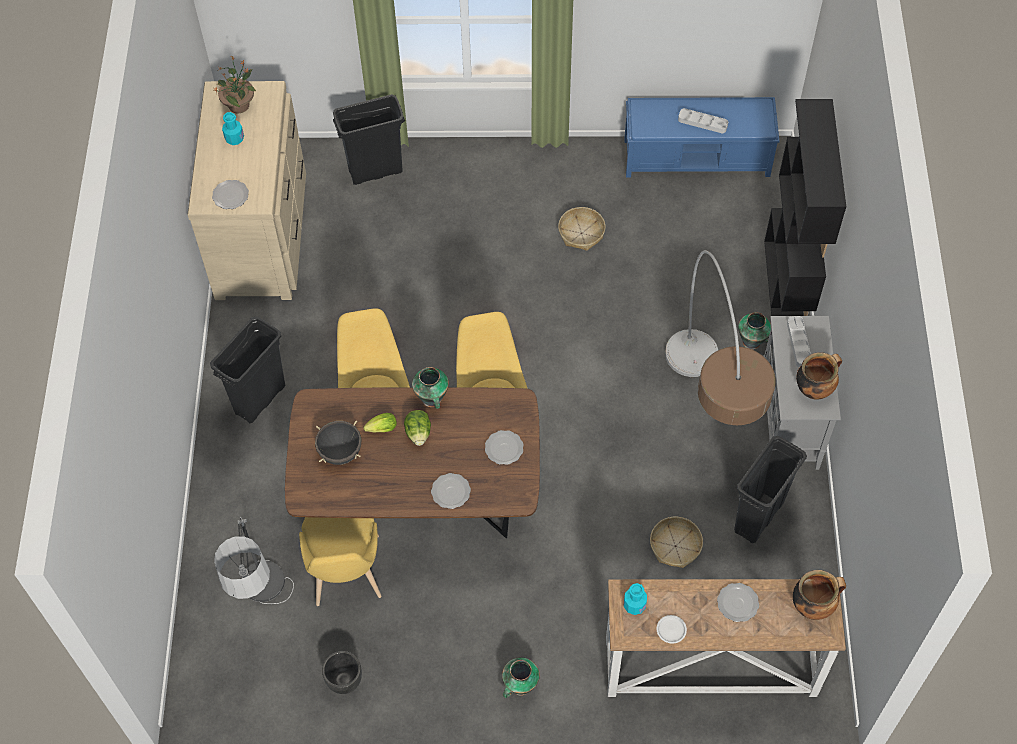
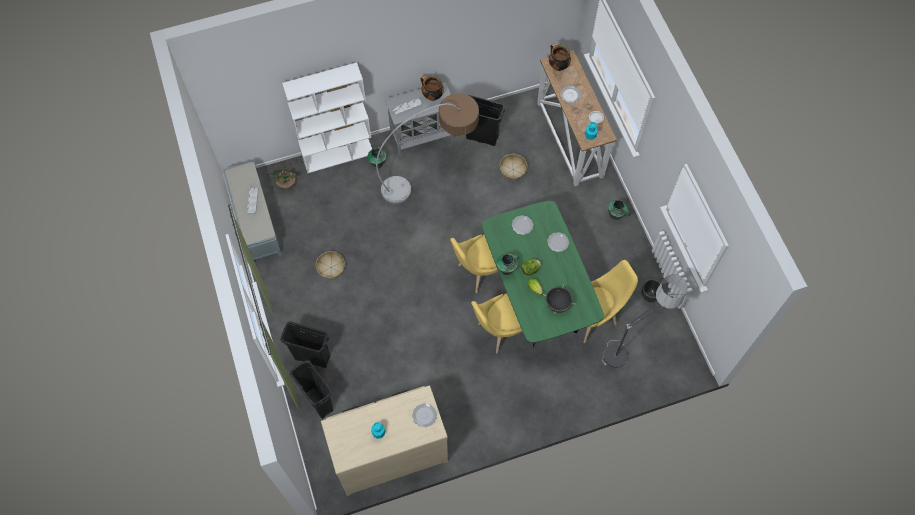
camera: 110 degrees left, 5 degrees up
black trash can [210,317,285,423] -> black trash can moved to [280,321,330,368]
potted plant [214,55,256,113] -> potted plant moved to [270,162,296,190]
brown dining table [285,387,540,538] -> green dining table [482,201,604,347]
blue bench [624,97,779,178] -> grey bench [223,162,282,260]
black bookcase [764,99,846,316] -> white bookcase [282,62,372,173]

